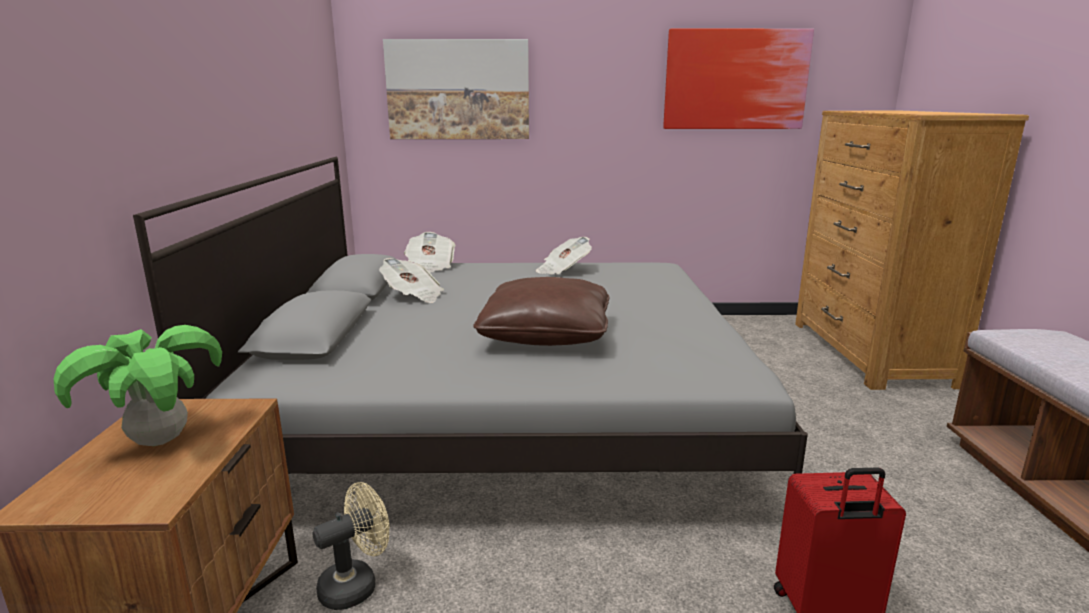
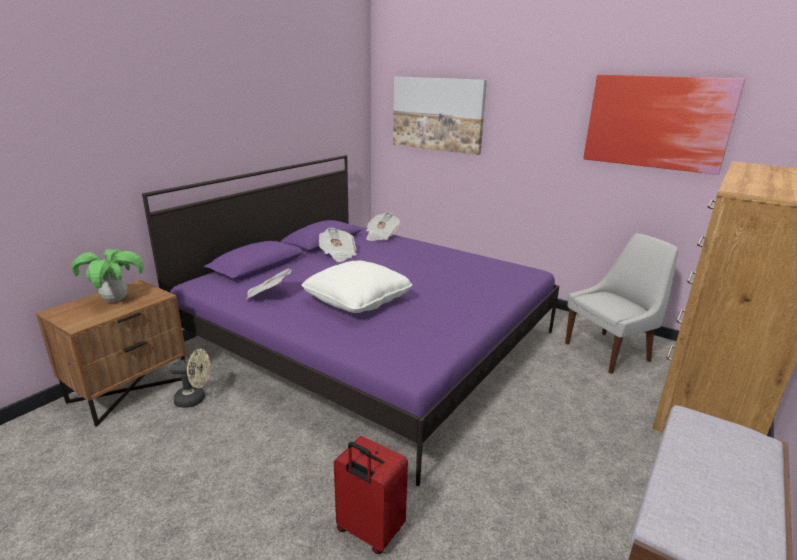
camera: 35 degrees right, 5 degrees up
grey bed [133,157,808,474] -> purple bed [142,155,559,486]
brown pillow [473,277,610,346] -> white pillow [301,261,412,313]
newspaper [536,237,592,274] -> newspaper moved to [247,268,292,299]
none -> white chair [565,233,678,374]

